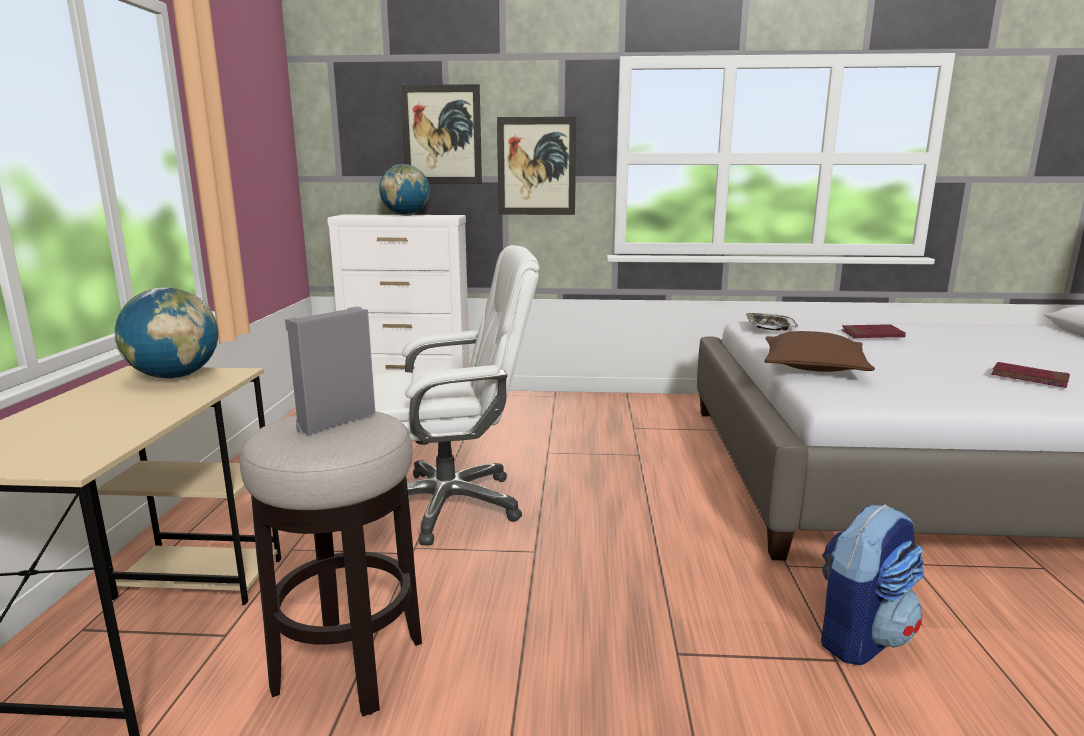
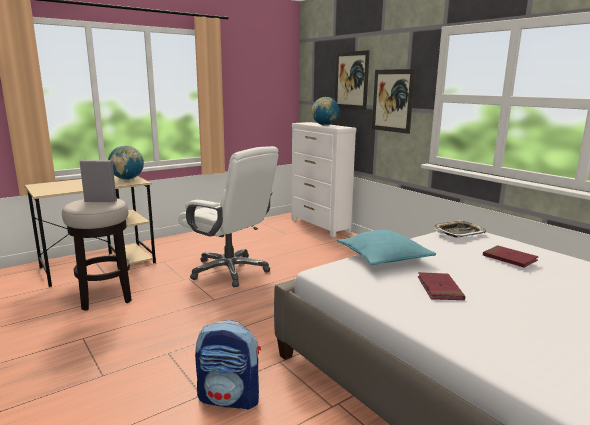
camera: 50 degrees right, 0 degrees up
brown pillow [764,331,875,372] -> turquoise pillow [337,230,436,265]
red book [991,362,1070,388] -> red book moved to [418,272,465,301]

